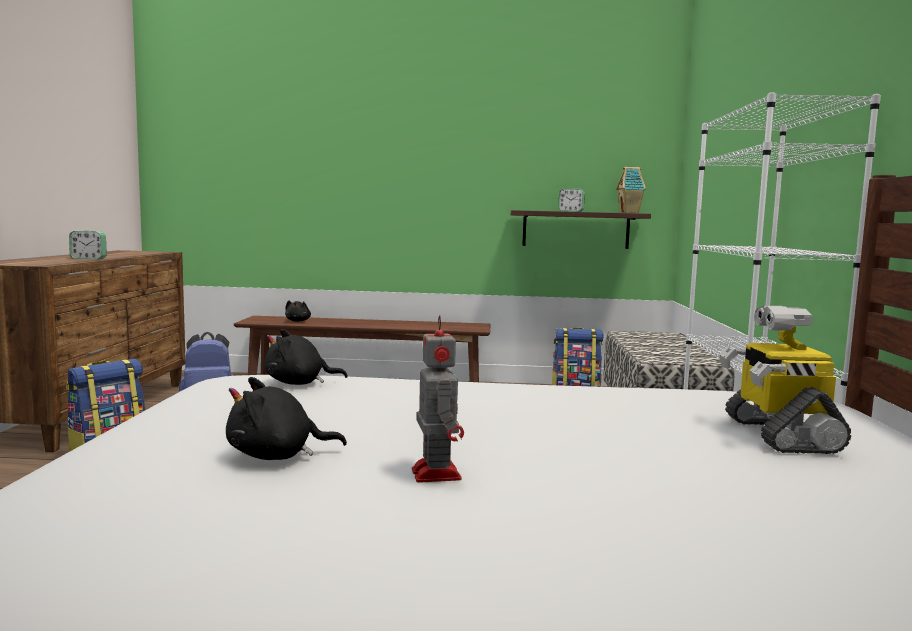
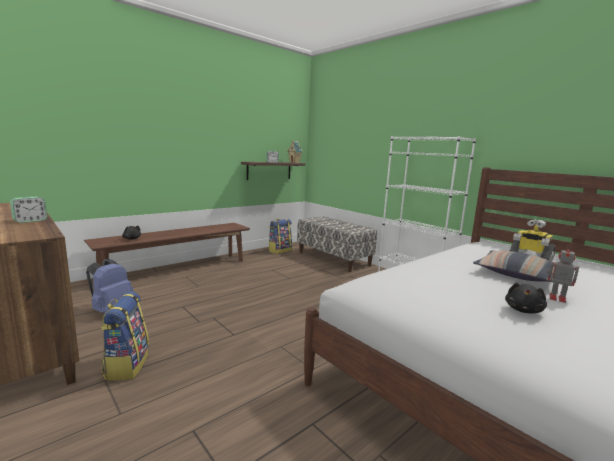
camera: 45 degrees left, 5 degrees up
black plush toy [264,329,348,385] -> none
none -> pillow [473,250,554,282]

